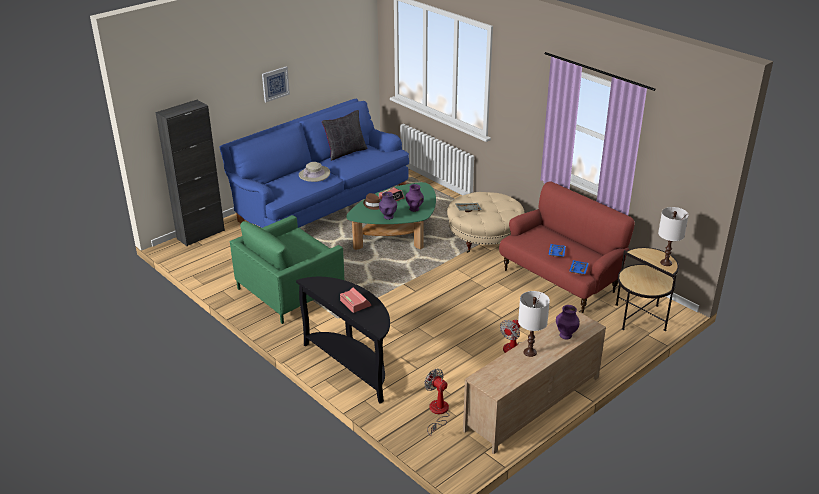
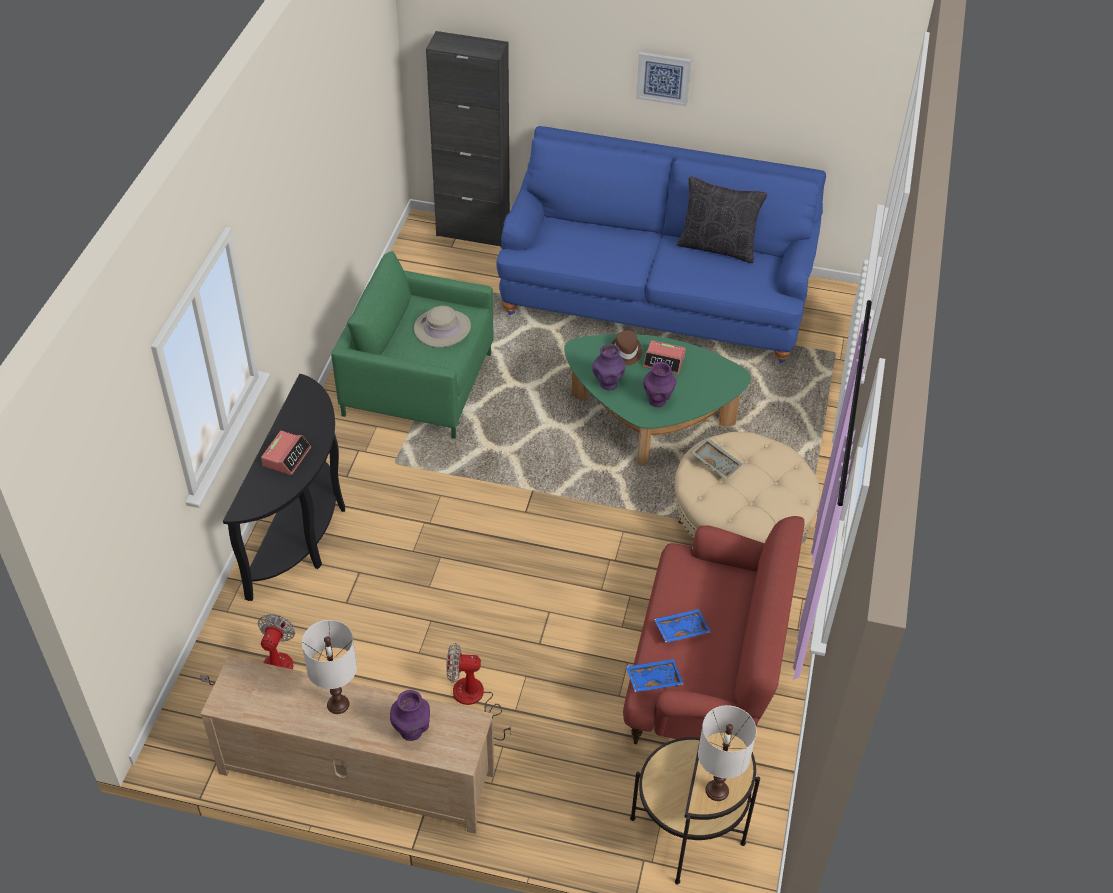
camera: 55 degrees right, 15 degrees up
beige hat [299,162,330,182] -> beige hat moved to [414,306,471,348]

